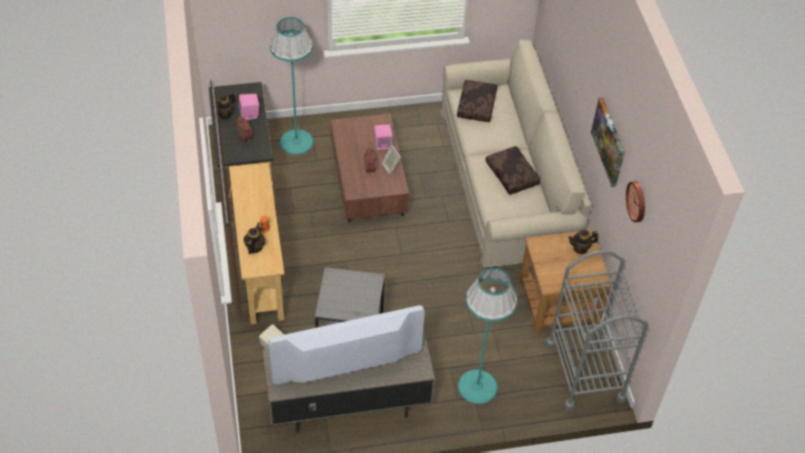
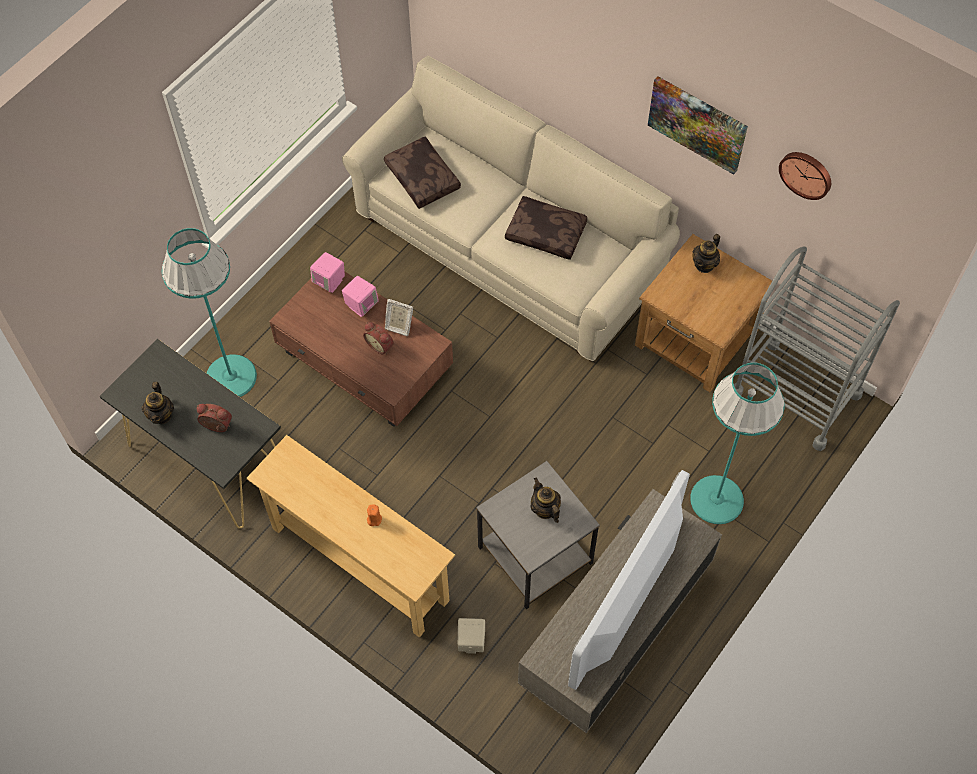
camera: 40 degrees left, 10 degrees up
pink speaker [239,94,259,120] -> pink speaker moved to [310,252,345,293]
teapot [244,223,265,254] -> teapot moved to [531,477,561,523]

